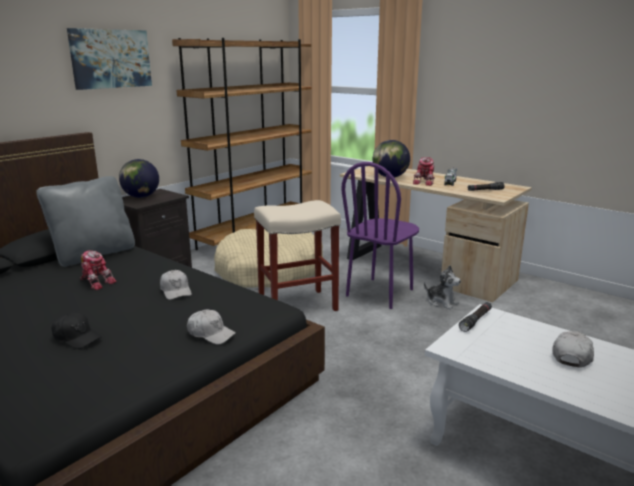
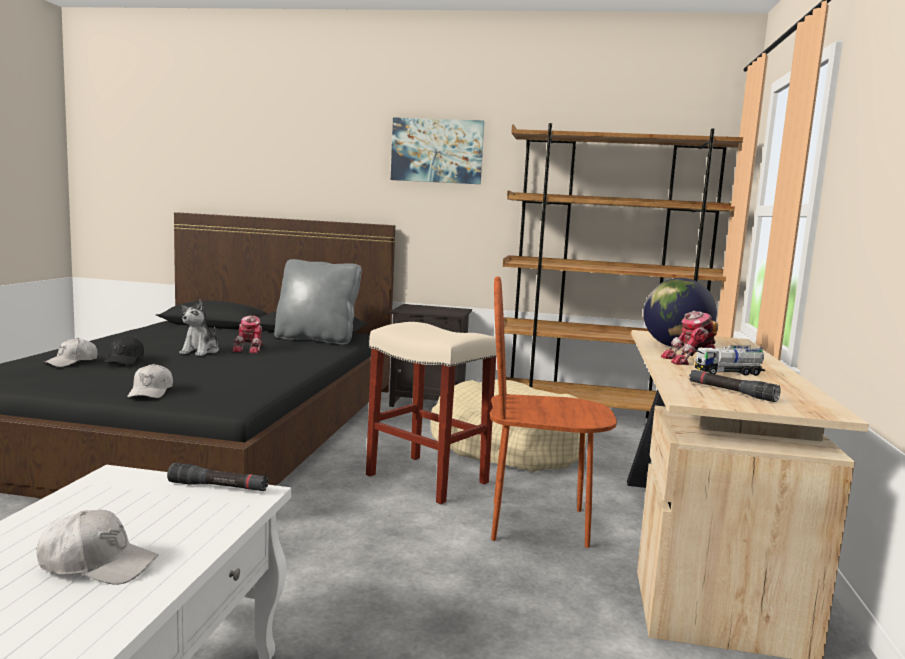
camera: 60 degrees right, 10 degrees down
globe [119,159,159,198] -> none
white cap [160,270,192,300] -> white cap moved to [43,338,98,367]
purple chair [341,162,419,309] -> brown chair [490,276,617,548]
plush toy [424,265,461,310] -> plush toy moved to [179,300,219,356]

